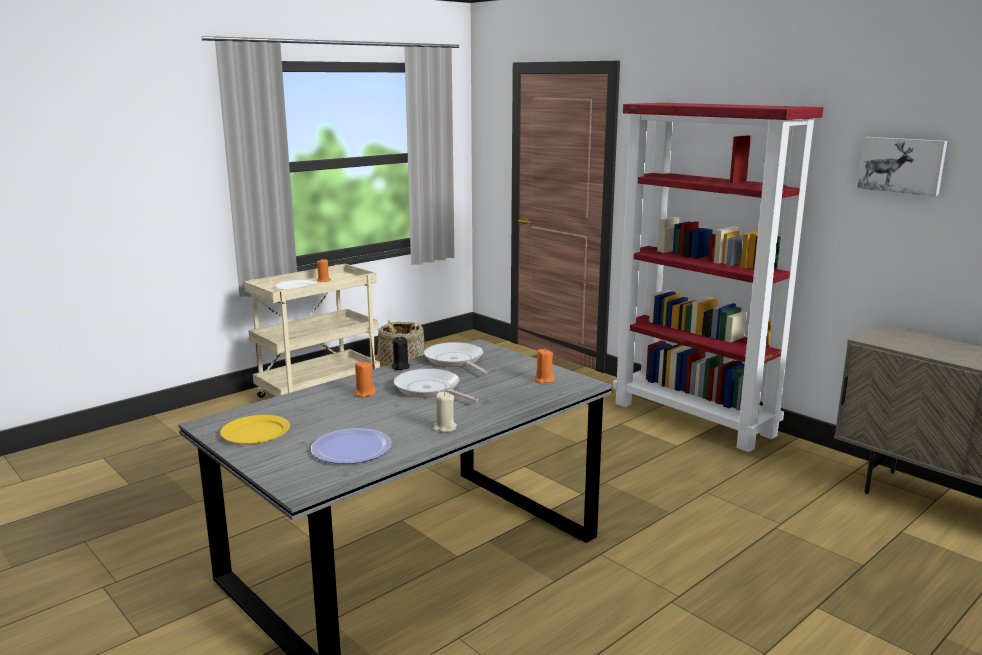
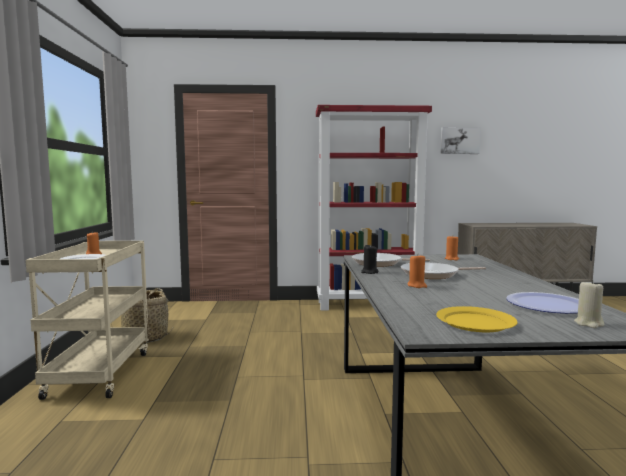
camera: 50 degrees left, 10 degrees down
beige candle [433,392,457,432] -> beige candle moved to [574,280,604,328]

